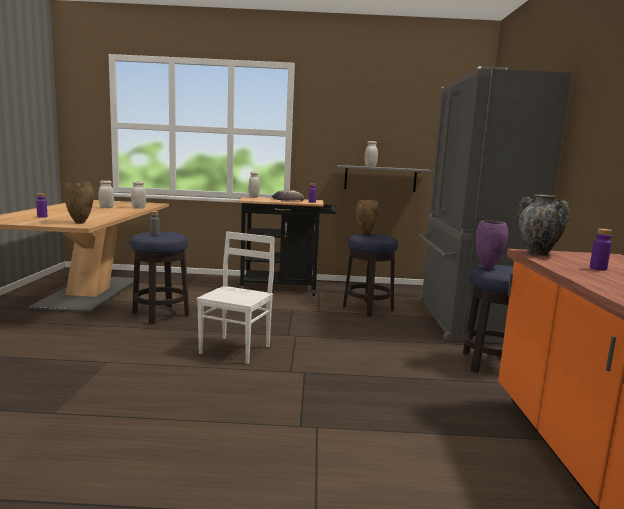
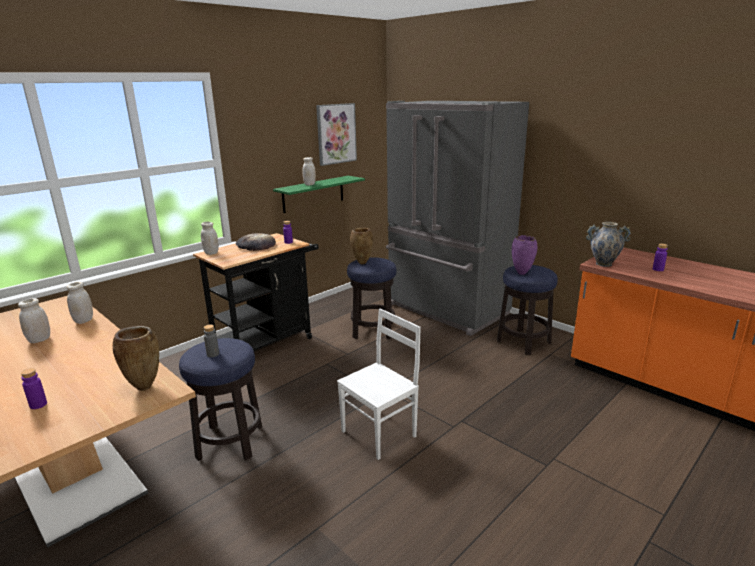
camera: 45 degrees left, 10 degrees up
white chair [197,231,275,364] -> white chair turned 75 degrees clockwise [337,308,421,460]
grey shelf [337,165,431,192] -> green shelf [273,176,365,213]
none -> picture [316,103,357,166]

